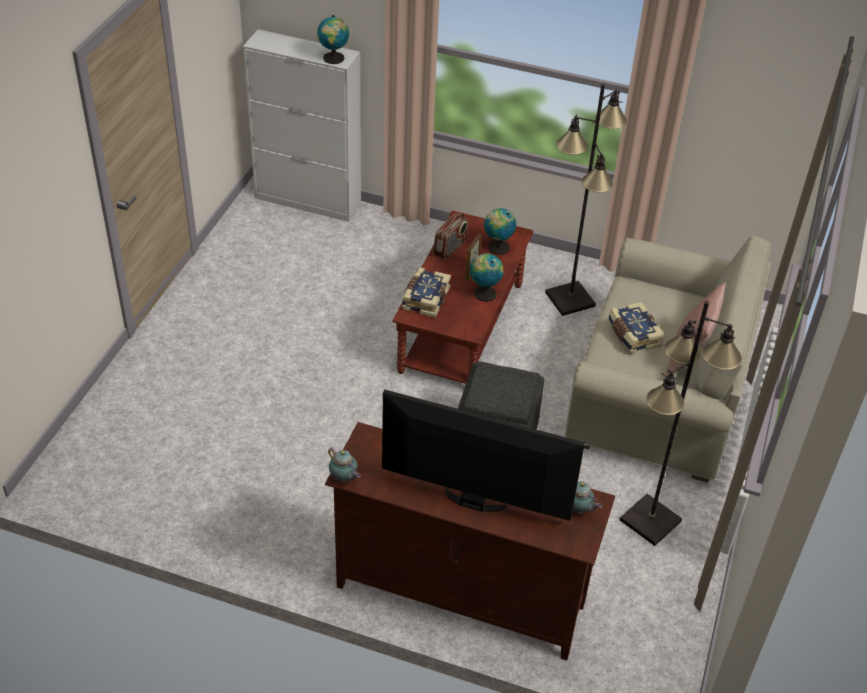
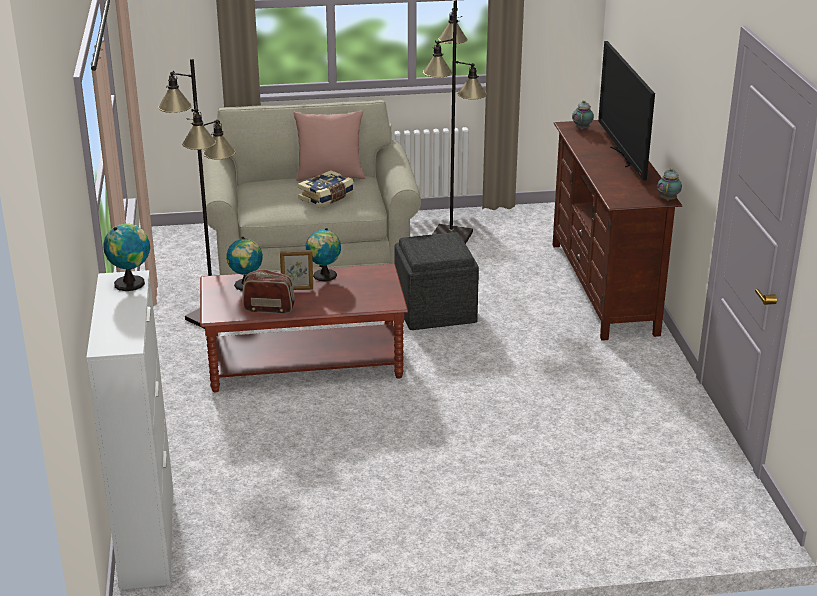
camera: 115 degrees left, 15 degrees down
book [402,267,451,318] -> none

